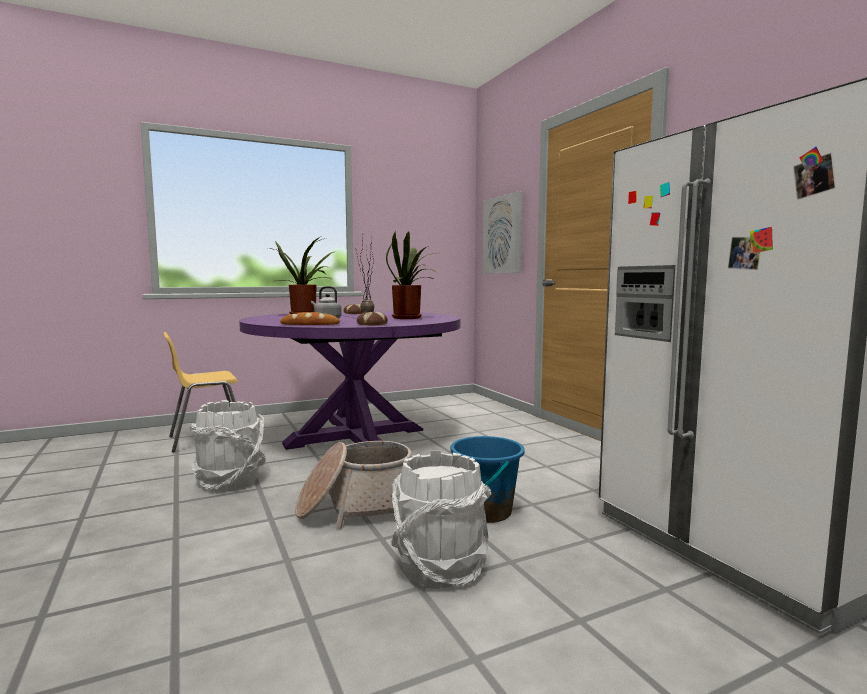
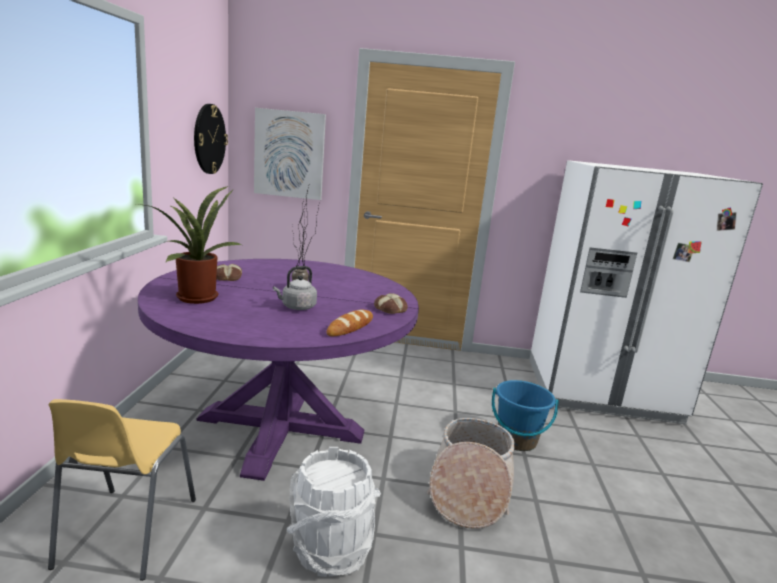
camera: 60 degrees left, 10 degrees up
potted plant [386,231,437,319] -> none
white bucket [391,451,491,589] -> none
none -> wall clock [194,104,228,174]

